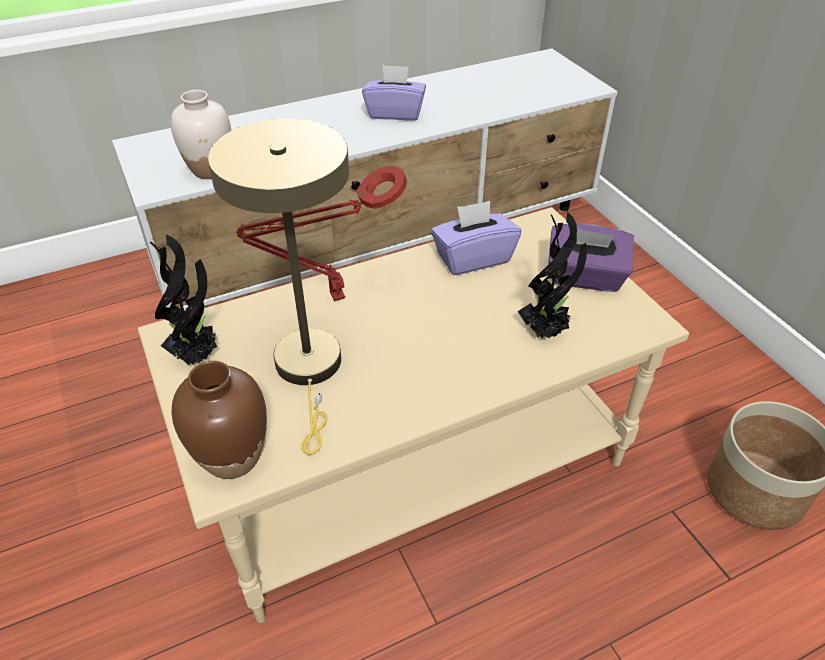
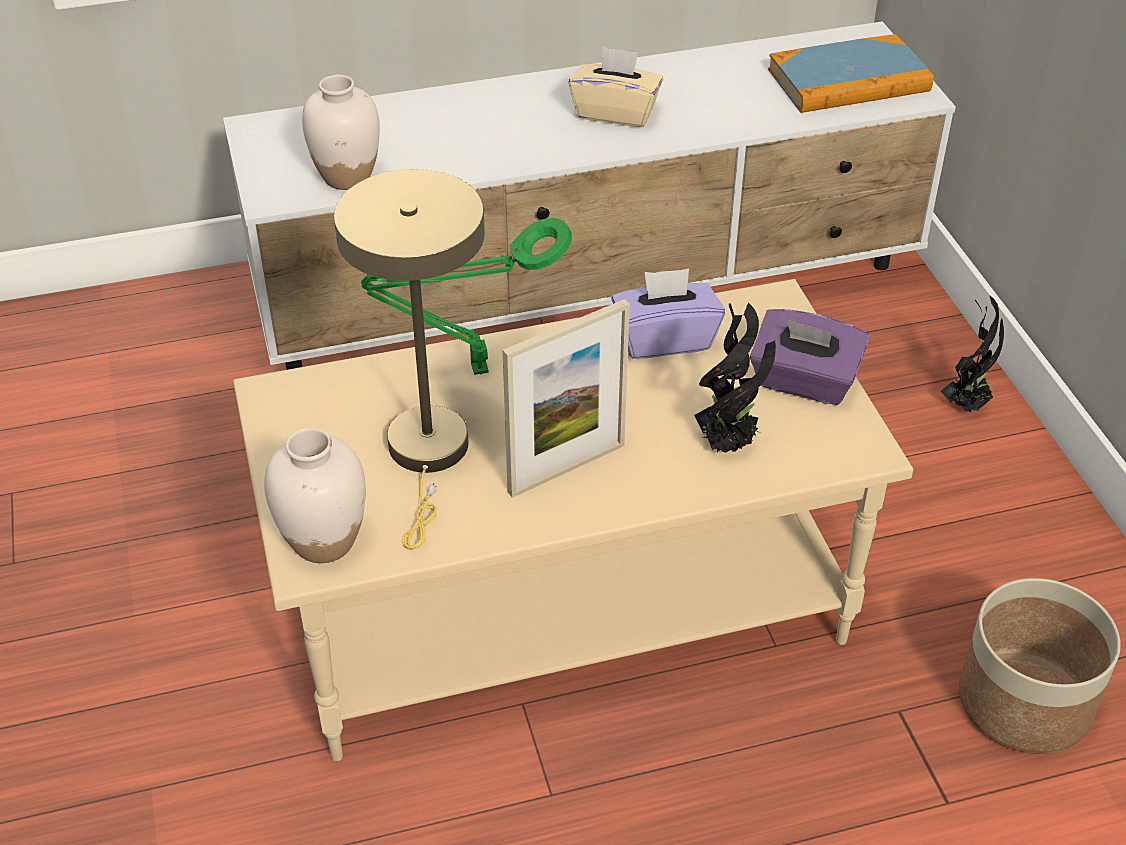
camera: 10 degrees right, 0 degrees up
potted plant [150,235,220,365] -> potted plant moved to [940,295,1004,412]
brown vase [172,361,267,479] -> white vase [264,427,366,563]
red table lamp [236,166,407,301] -> green table lamp [361,218,572,375]
purple tissue box [362,65,426,121] -> beige tissue box [569,46,663,127]
none -> picture frame [503,299,630,498]
none -> book [768,34,934,113]

